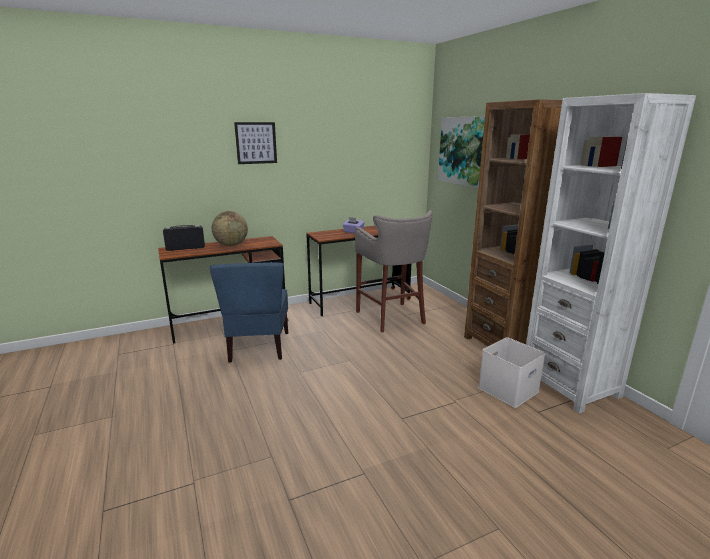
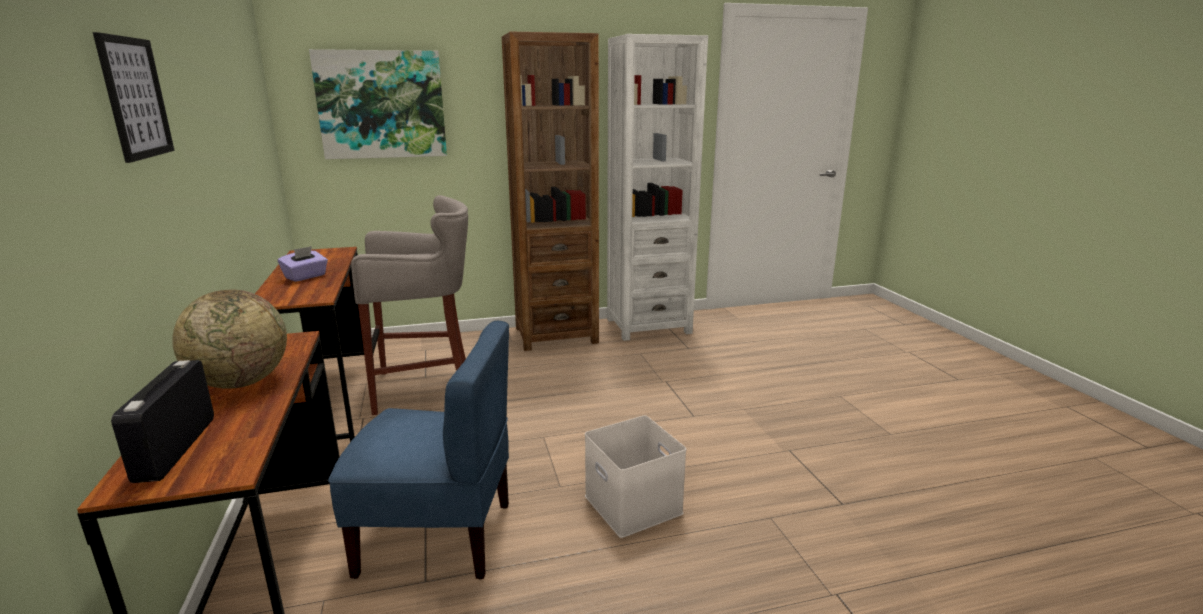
camera: 80 degrees left, 0 degrees up
white storage box [478,337,546,408] -> white storage box moved to [585,415,686,538]

